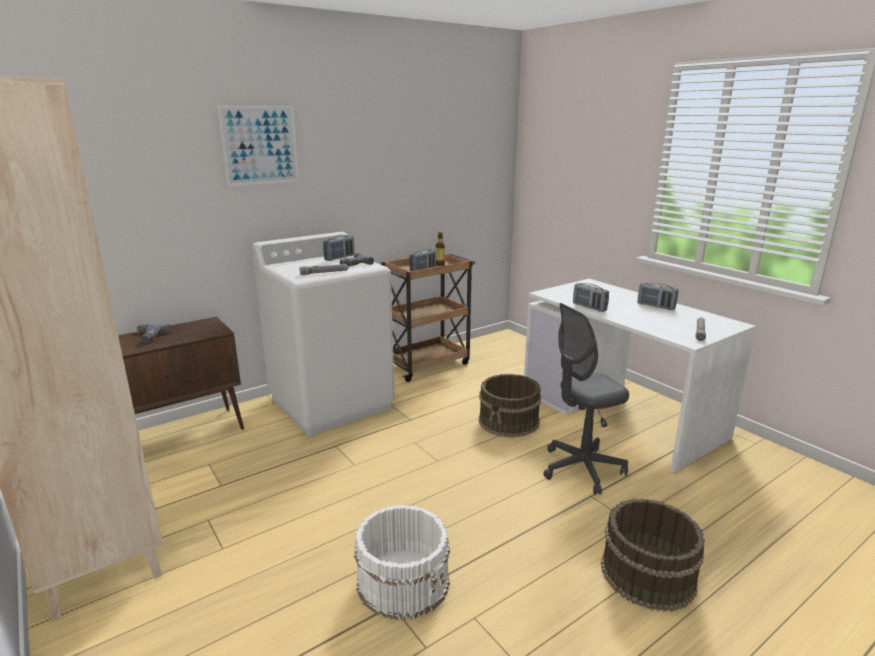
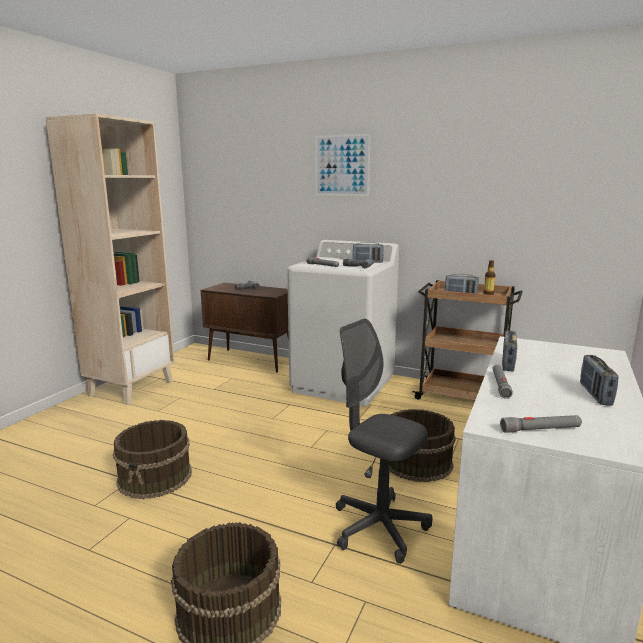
camera: 60 degrees right, 5 degrees down
white bucket [354,505,450,620] -> brown bucket [113,420,192,499]
none -> grey flashlight [492,364,513,399]

